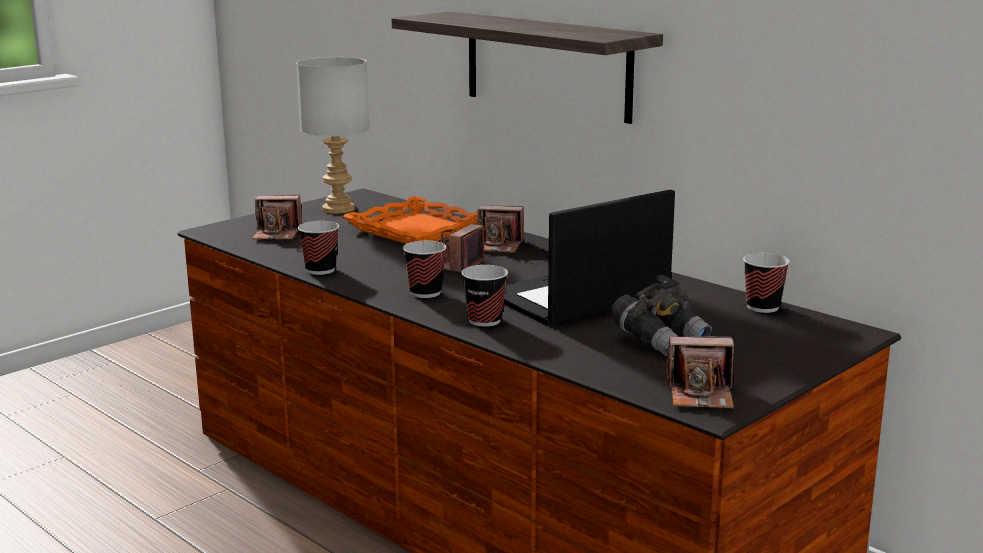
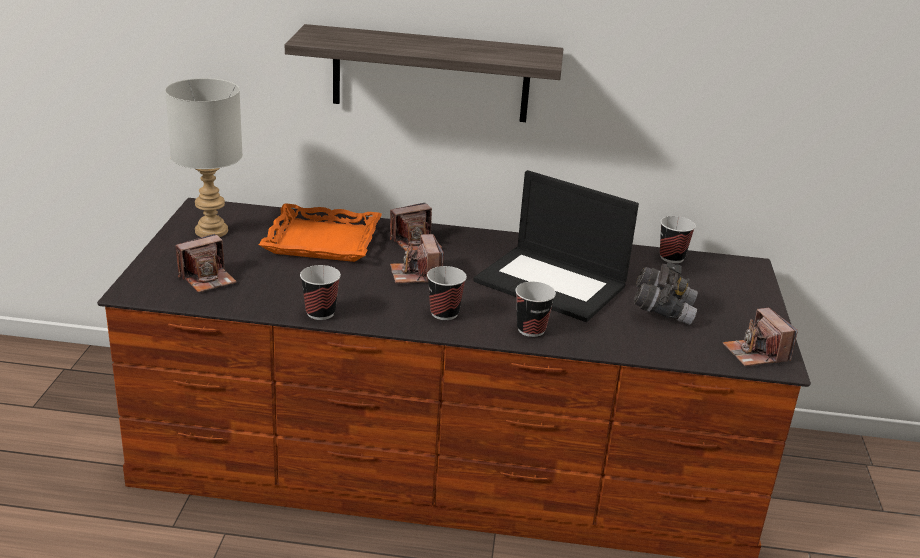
camera: 40 degrees left, 10 degrees up
laptop [504,190,675,326] -> laptop turned 75 degrees counterclockwise [473,170,639,322]
camera [665,336,734,408] -> camera turned 105 degrees clockwise [723,308,798,366]

